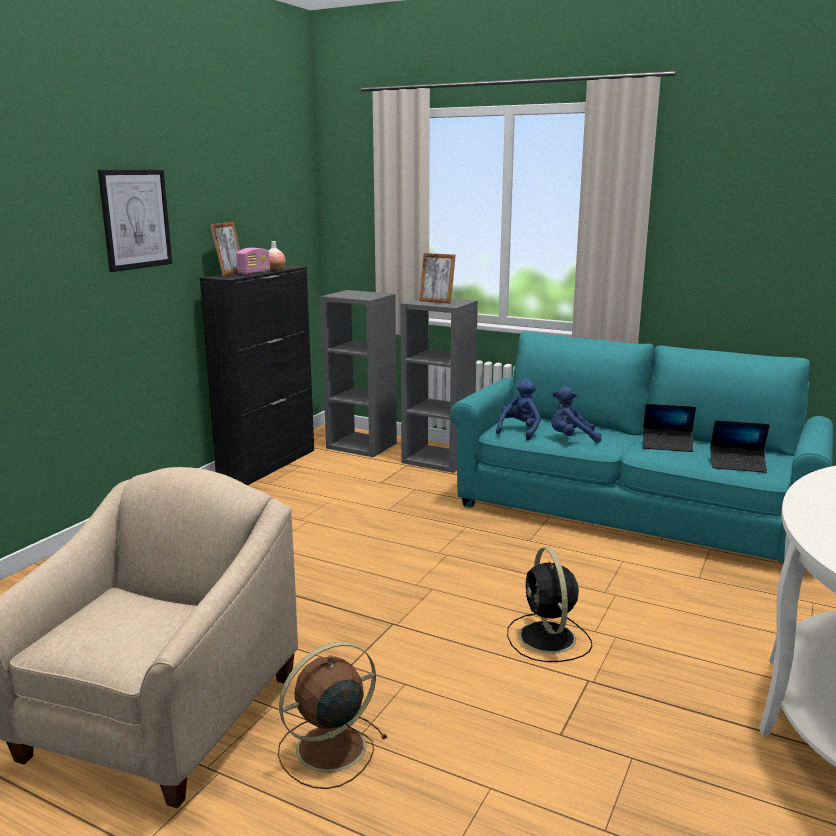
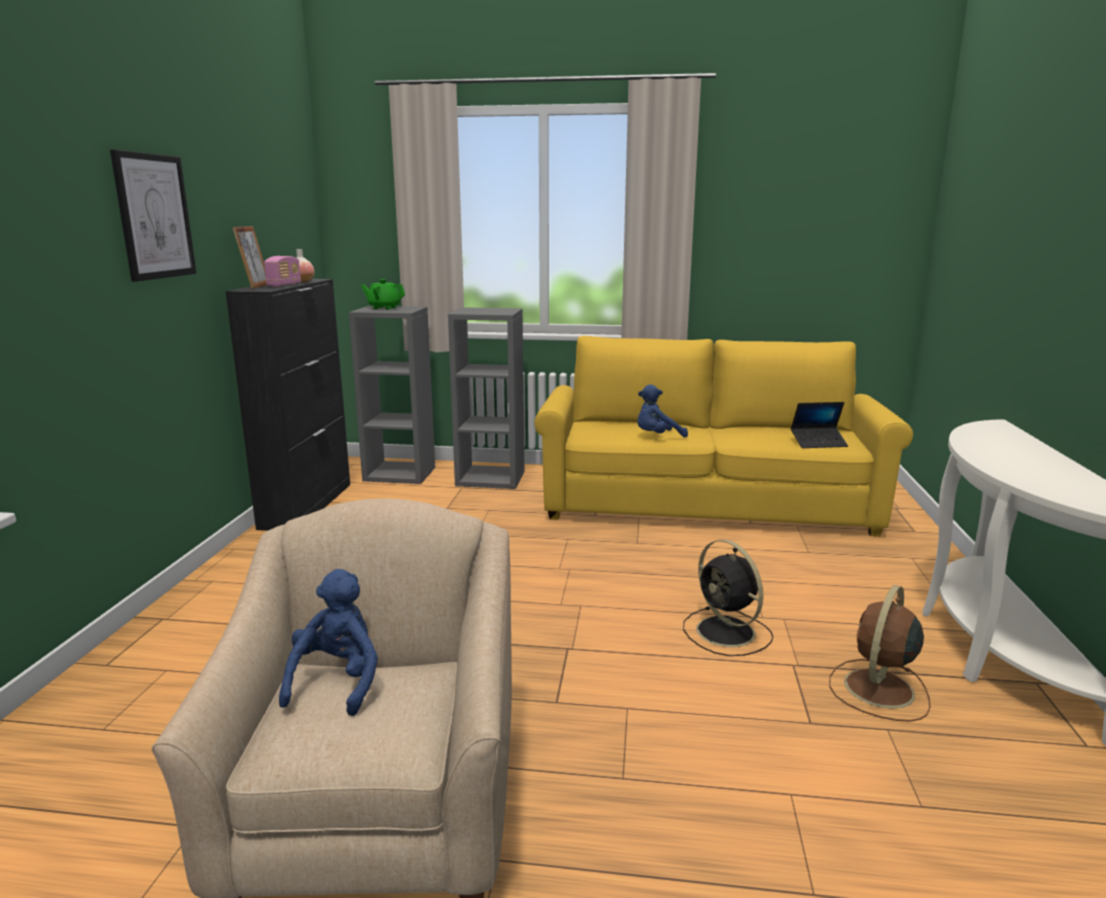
camera: 20 degrees left, 0 degrees up
brown fan [278,642,387,789] -> brown fan moved to [829,585,931,722]
picture frame [419,253,456,304] -> none
turquoise sofa [450,331,833,563] -> yellow sofa [534,336,913,537]
blue plush toy [496,378,541,440] -> blue plush toy moved to [279,569,378,716]
laptop [643,404,696,452] -> none
none -> green teapot [361,279,405,310]

